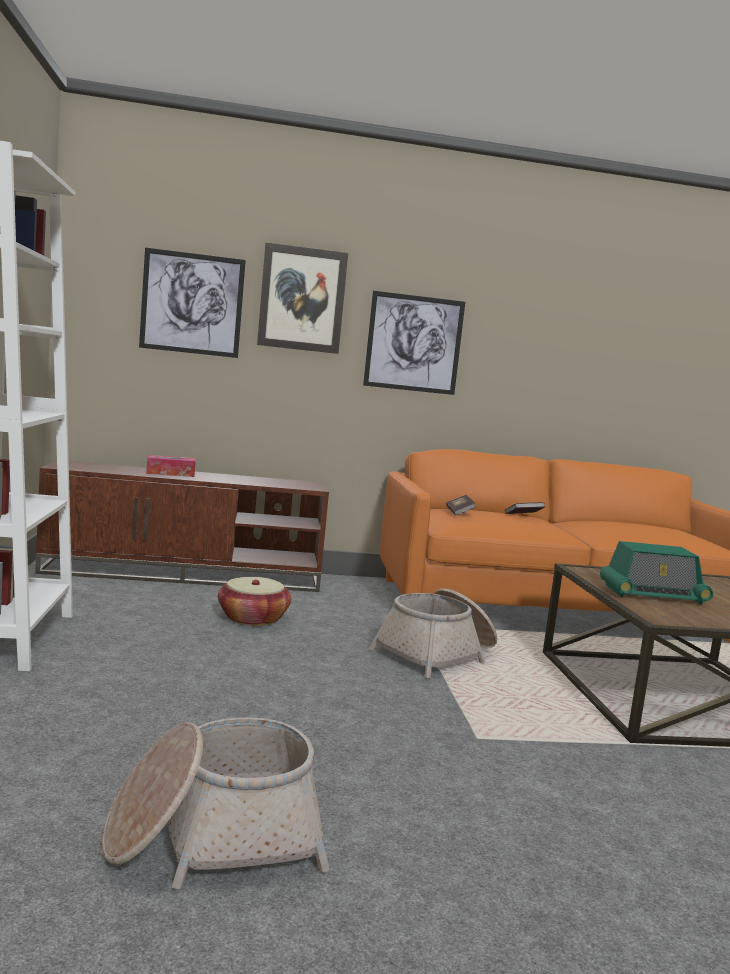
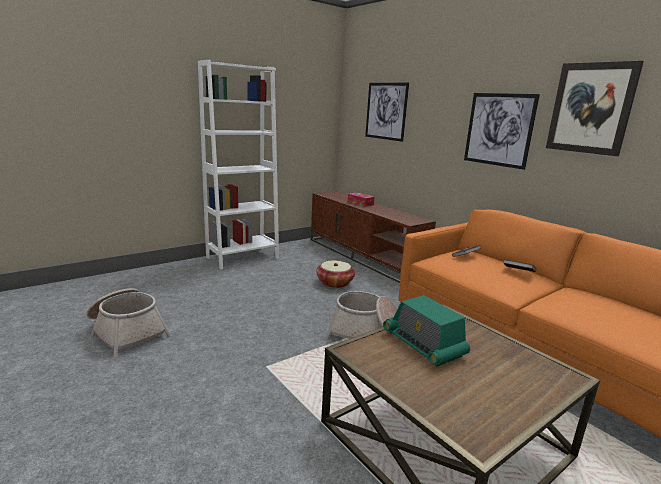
camera: 60 degrees right, 10 degrees up
picture [257,243,348,354] -> picture moved to [546,61,644,156]

